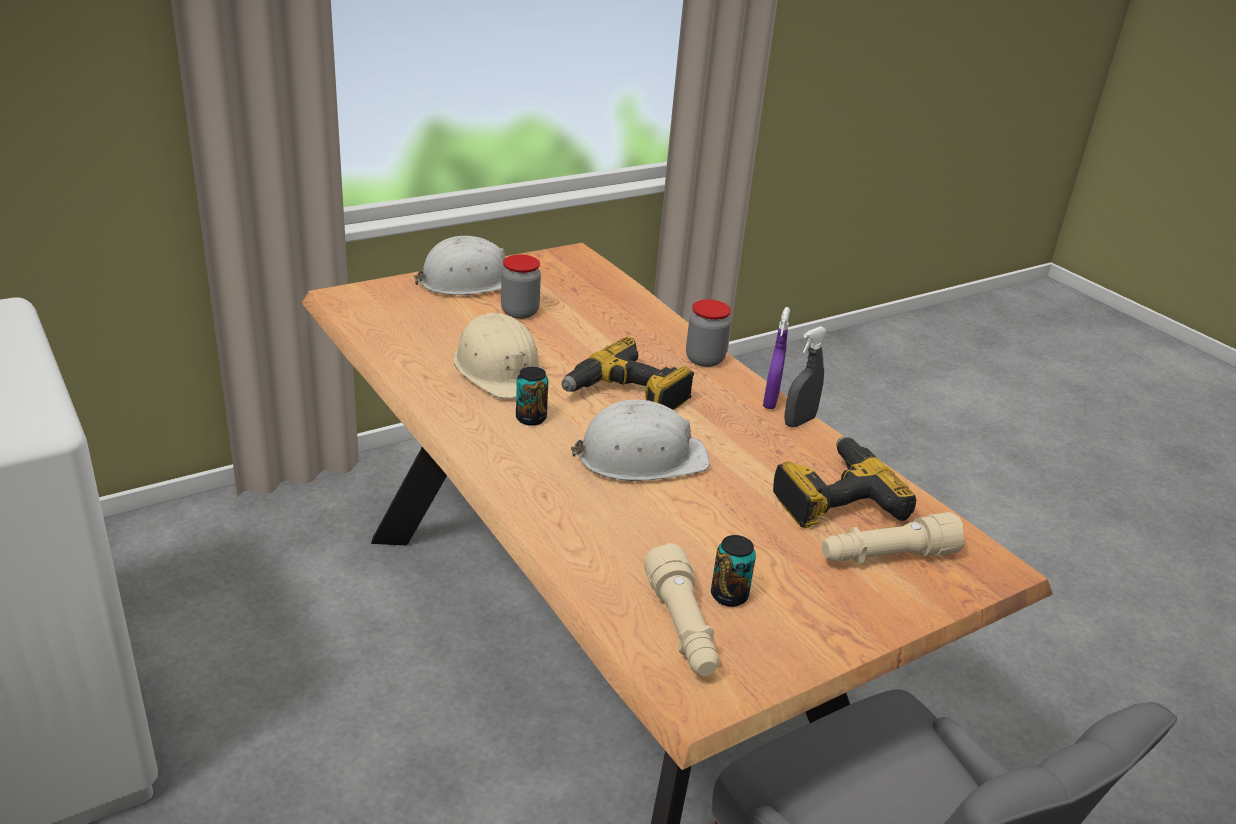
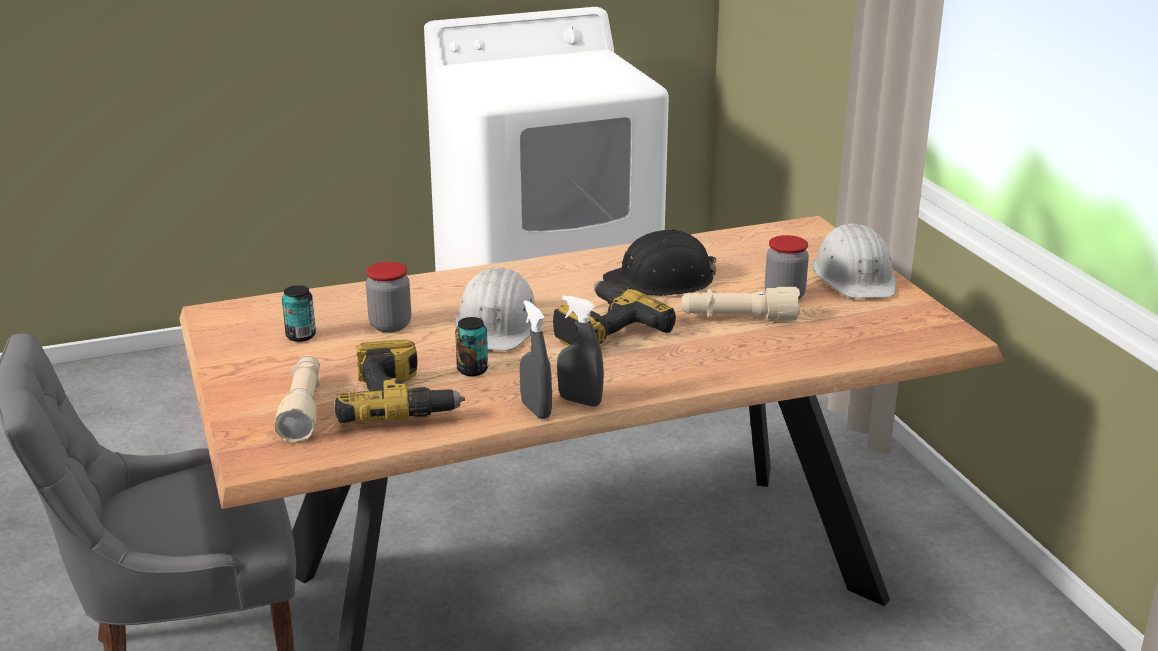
camera: 105 degrees right, 5 degrees down
beige hard hat [453,313,542,399] -> black hard hat [603,229,717,296]
can [516,367,548,426] -> can moved to [455,317,488,376]
beige flashlight [644,543,719,676] -> beige flashlight moved to [681,287,800,320]
jar [686,299,731,367] -> jar moved to [366,262,411,332]
purple spray bottle [763,307,790,409] -> grey spray bottle [557,296,604,407]

